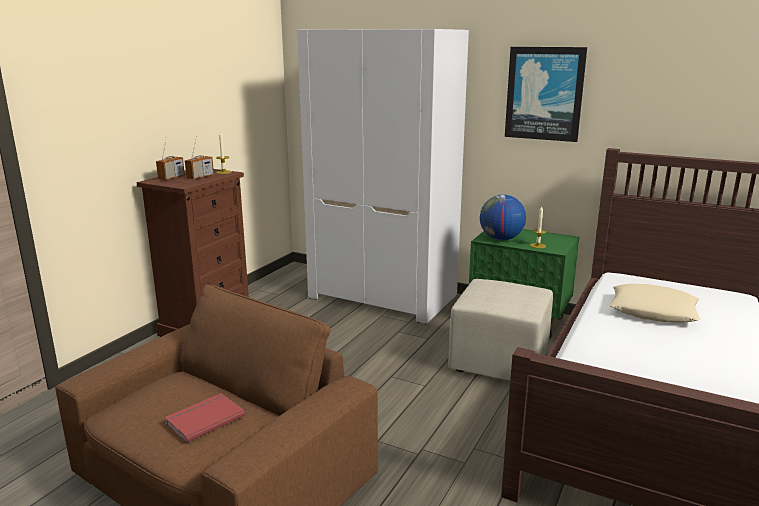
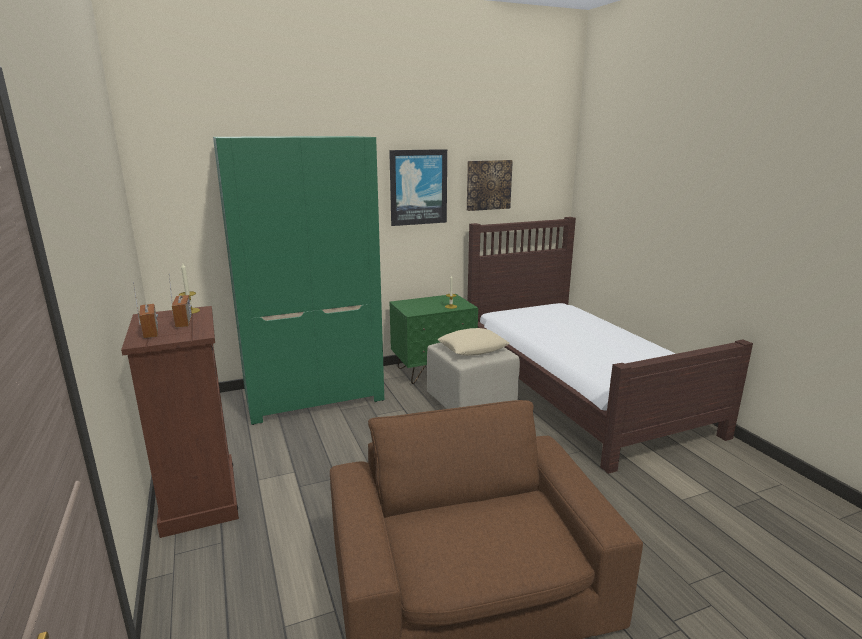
camera: 50 degrees left, 0 degrees up
red book [164,393,245,443] -> none
white wardrobe [297,29,469,324] -> green wardrobe [213,136,384,425]
globe [480,195,526,240] -> none
beige pillow [609,284,701,323] -> beige pillow moved to [438,328,510,356]
none -> picture [467,160,513,211]

